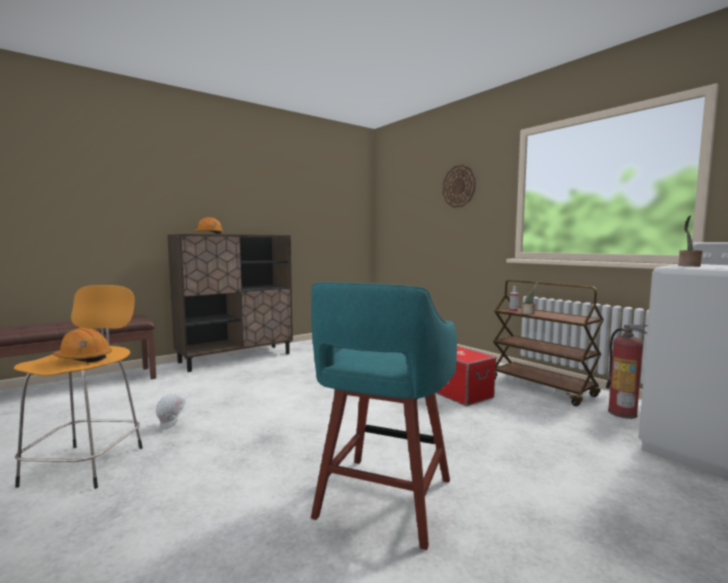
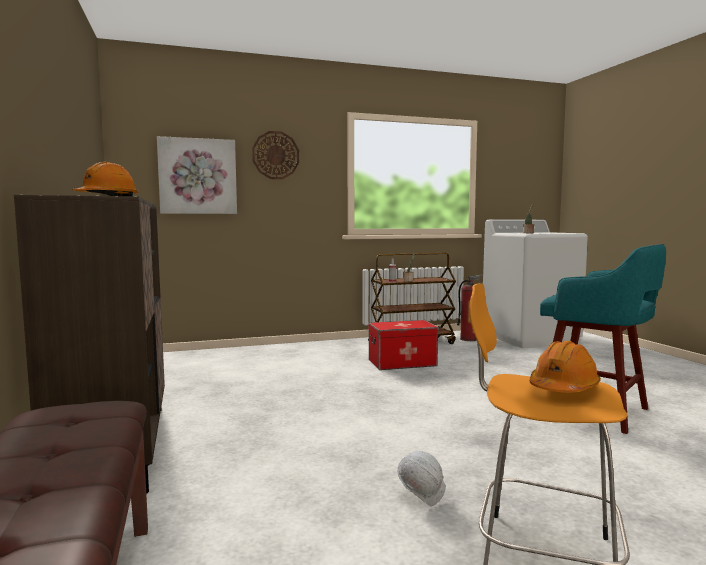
camera: 70 degrees left, 0 degrees up
none -> picture [157,136,237,214]

